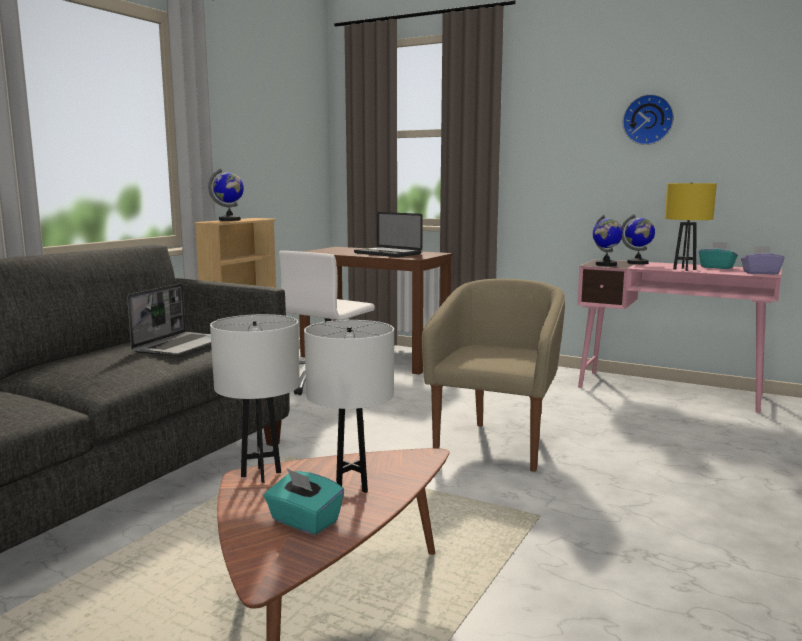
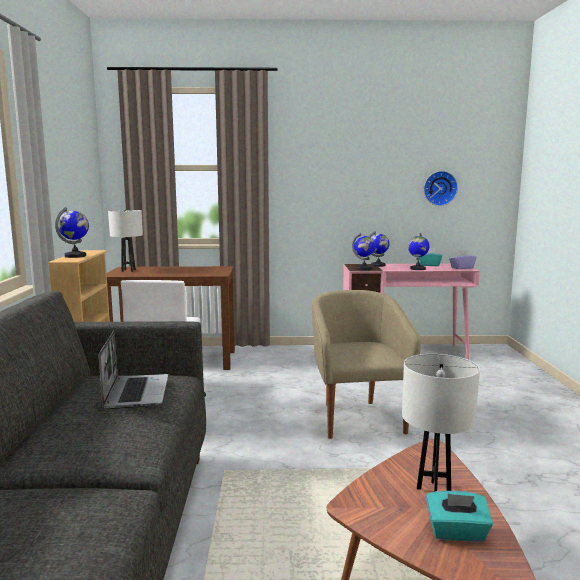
camera: 30 degrees left, 0 degrees up
white table lamp [210,314,300,483] -> white table lamp moved to [108,210,143,272]
laptop [354,212,423,257] -> none
wall clock [623,94,674,145] -> wall clock moved to [424,171,458,206]
yellow table lamp [665,183,717,271] -> globe [408,233,430,270]

